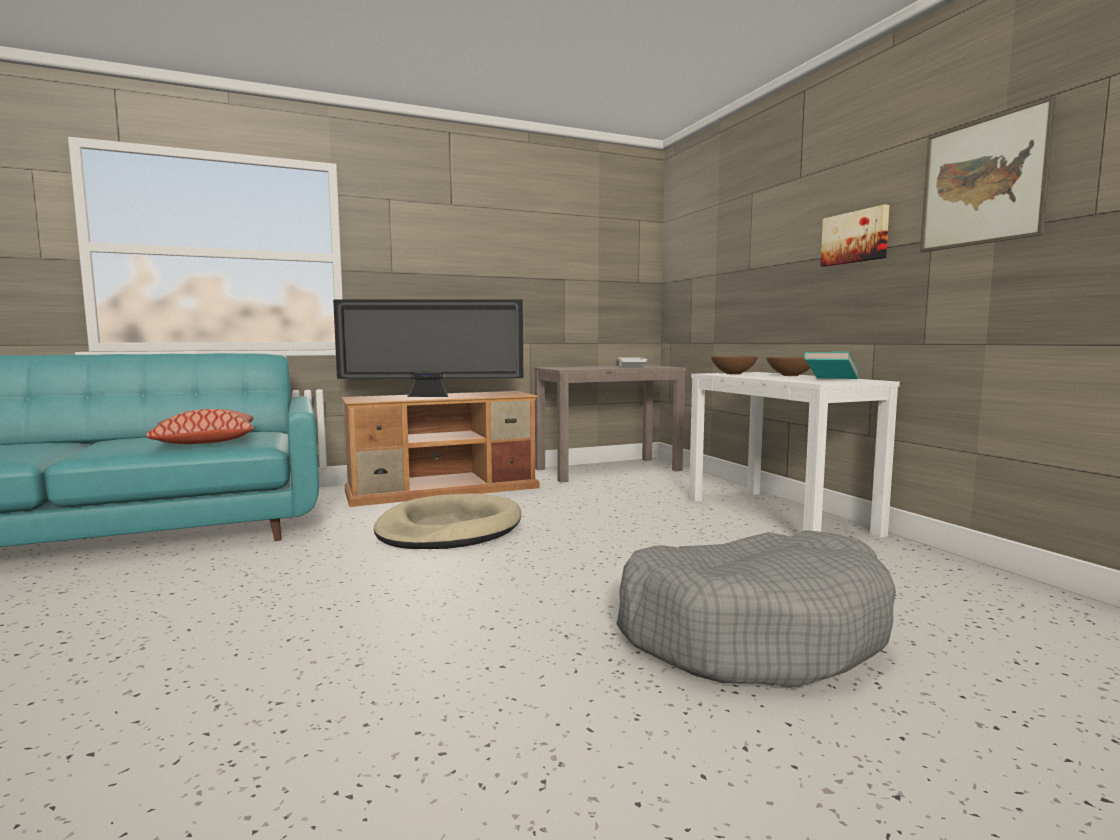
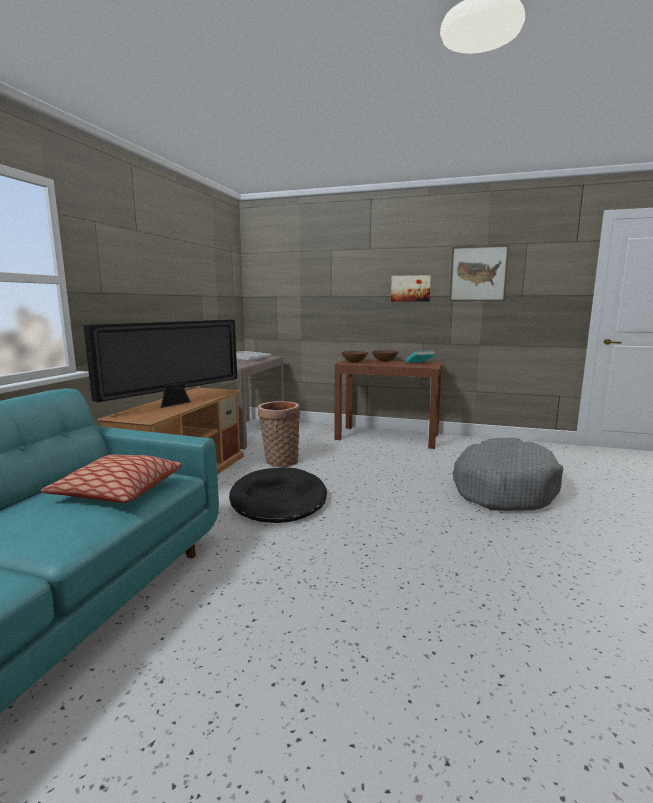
camera: 50 degrees left, 5 degrees up
beige dog bed [374,493,521,549] -> black dog bed [229,467,327,523]
white console table [689,372,900,538] -> brown console table [334,359,443,449]
none -> basket [258,401,300,467]

